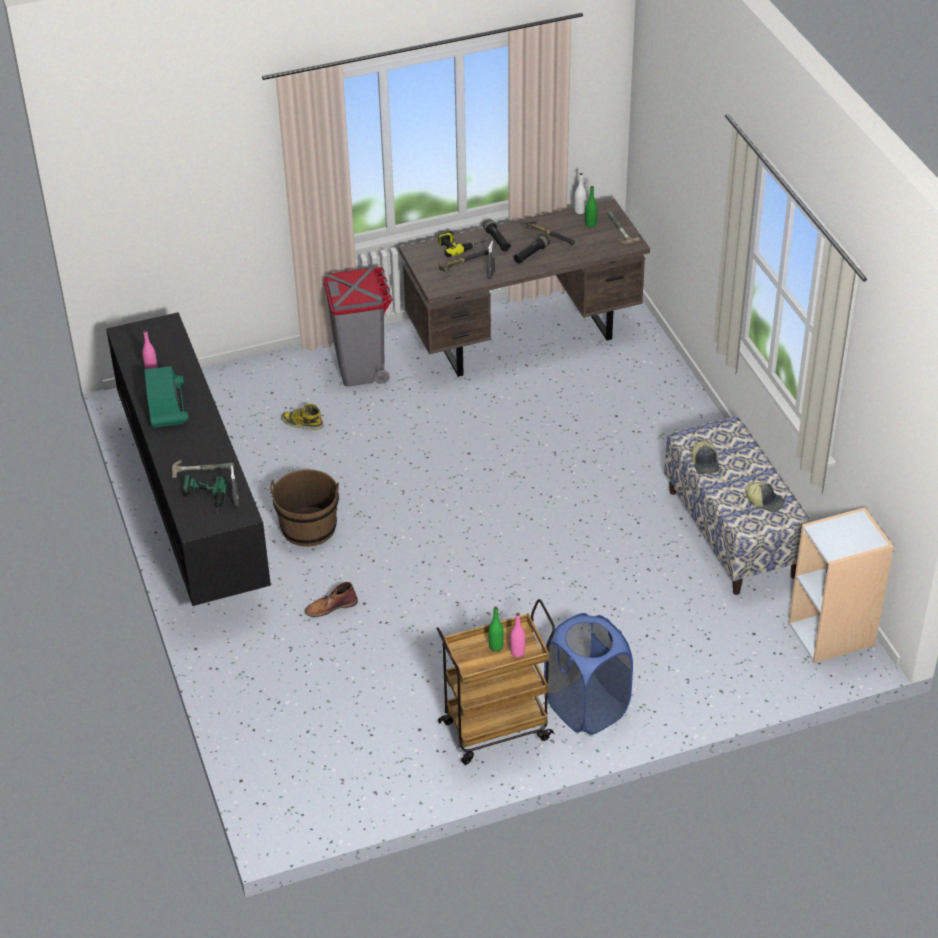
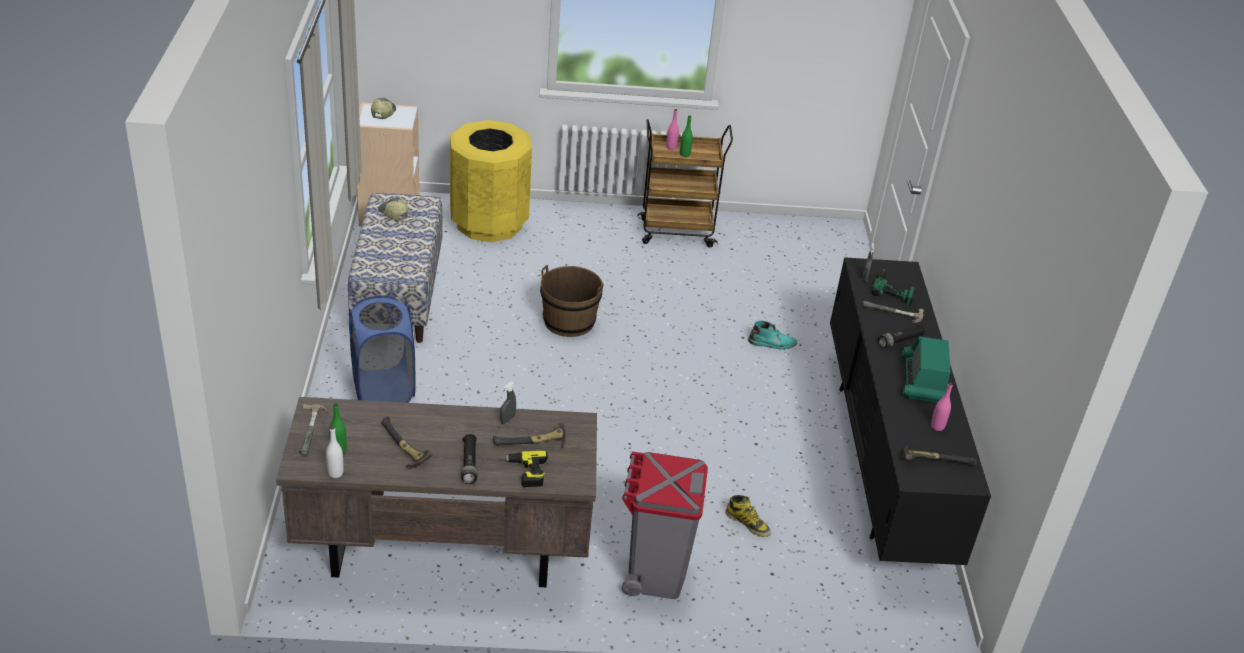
camera: 165 degrees left, 5 degrees down
brown bucket [270,469,339,547] -> brown bucket moved to [540,265,604,337]
brown boot [305,582,358,617] -> turquoise boot [748,320,797,349]
black flashlight [514,235,550,264] -> black flashlight moved to [878,325,925,348]
blue laundry basket [544,613,633,735] -> blue laundry basket moved to [349,296,416,403]
cap [692,441,719,474] -> cap moved to [371,98,396,119]
none -> yellow trash can [450,120,532,242]
none -> hammer [903,445,976,466]

